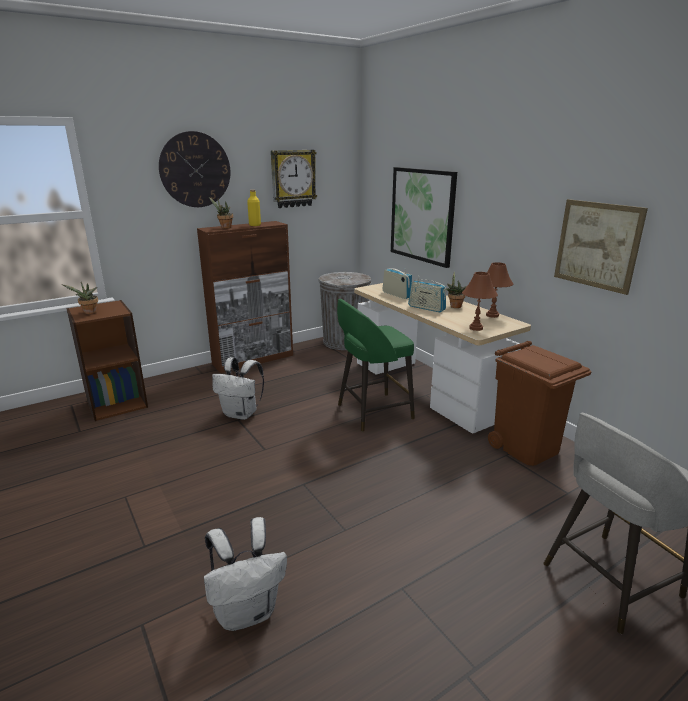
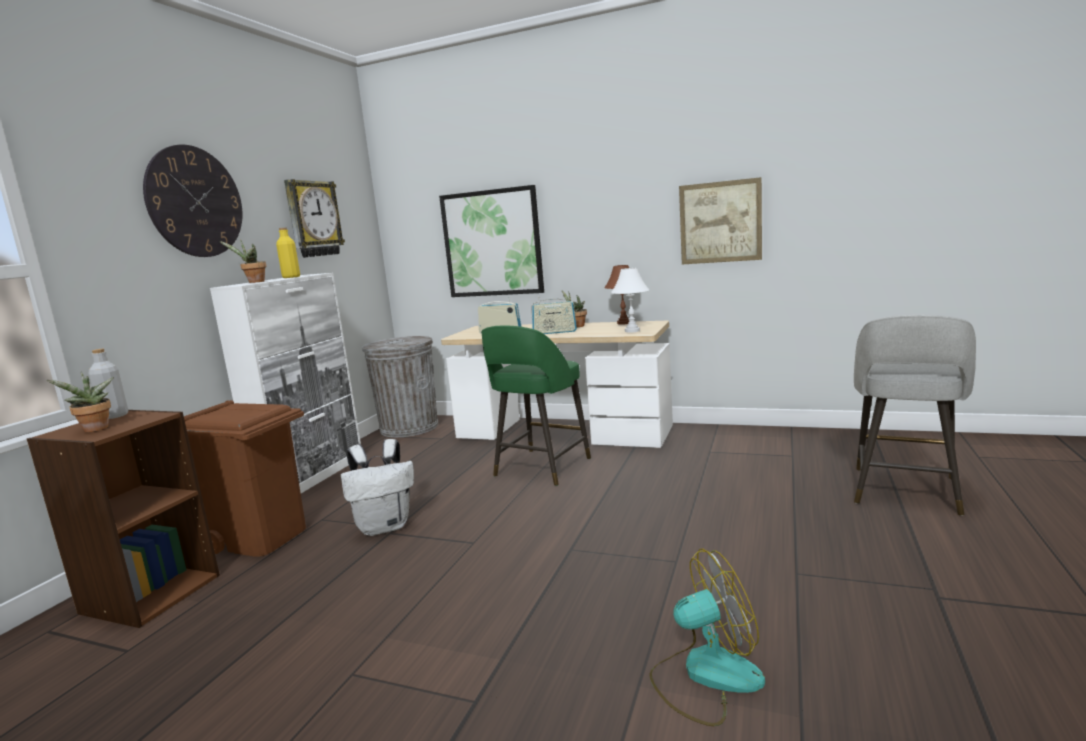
camera: 35 degrees left, 10 degrees down
brown cabinet [197,221,293,373] -> white cabinet [210,273,361,493]
white backpack [204,517,287,631] -> fan [649,548,765,726]
brown table lamp [462,272,498,331] -> white table lamp [611,268,649,332]
brown trash can [488,341,591,466] -> brown trash can moved to [184,400,306,557]
none -> grey bottle [88,349,128,419]

